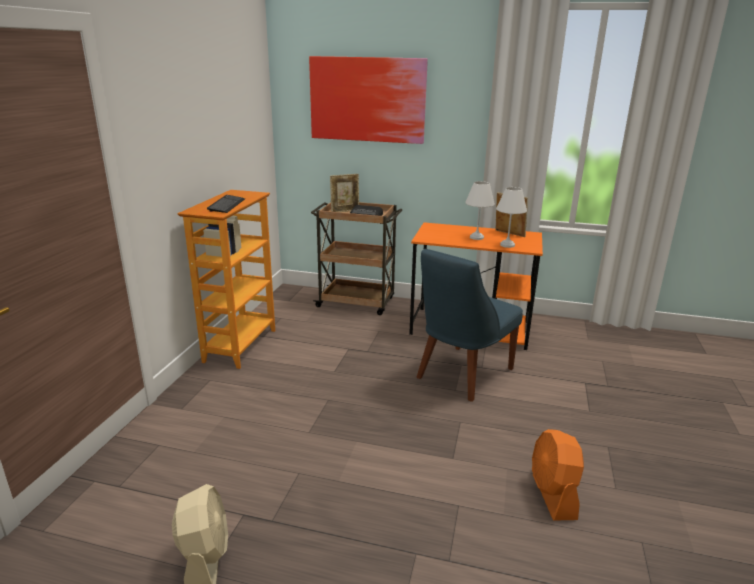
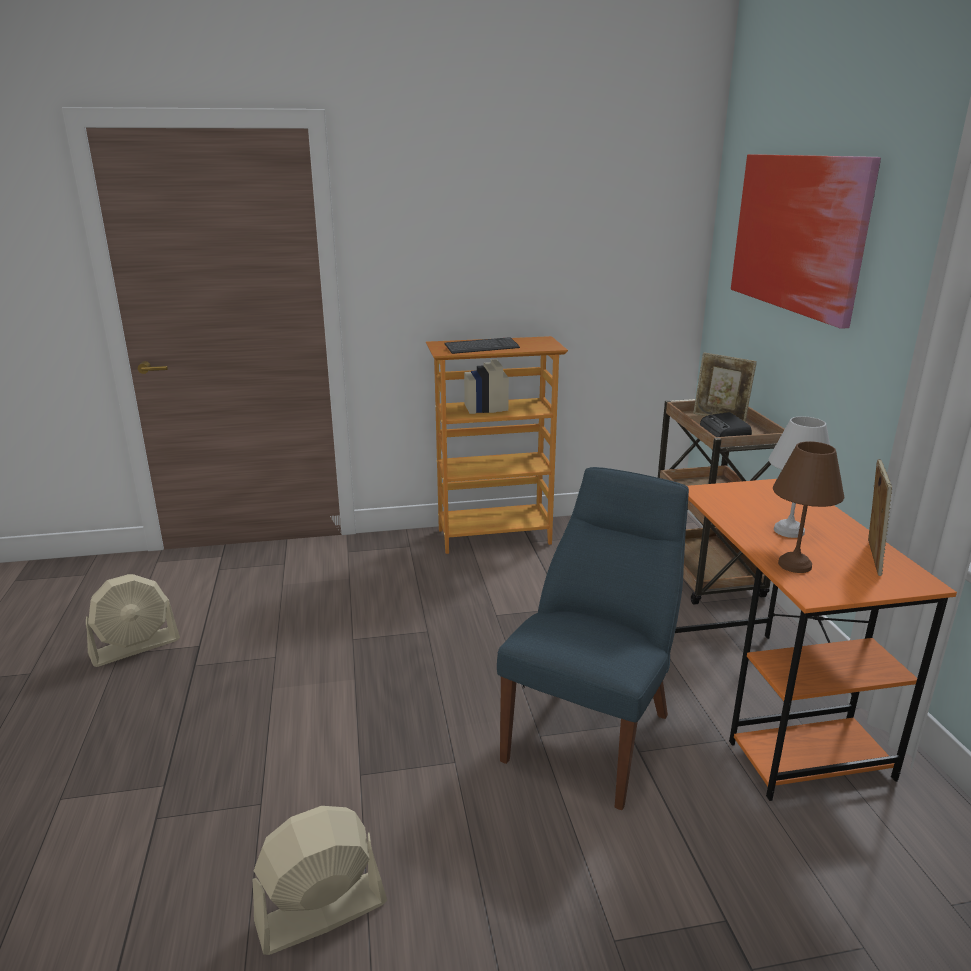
camera: 65 degrees right, 0 degrees up
blue chair [416,249,523,402] -> blue chair turned 105 degrees clockwise [497,467,689,810]
white table lamp [496,187,527,248] -> brown table lamp [773,441,844,573]
orange fan [532,429,584,521] -> beige fan [253,806,387,955]

